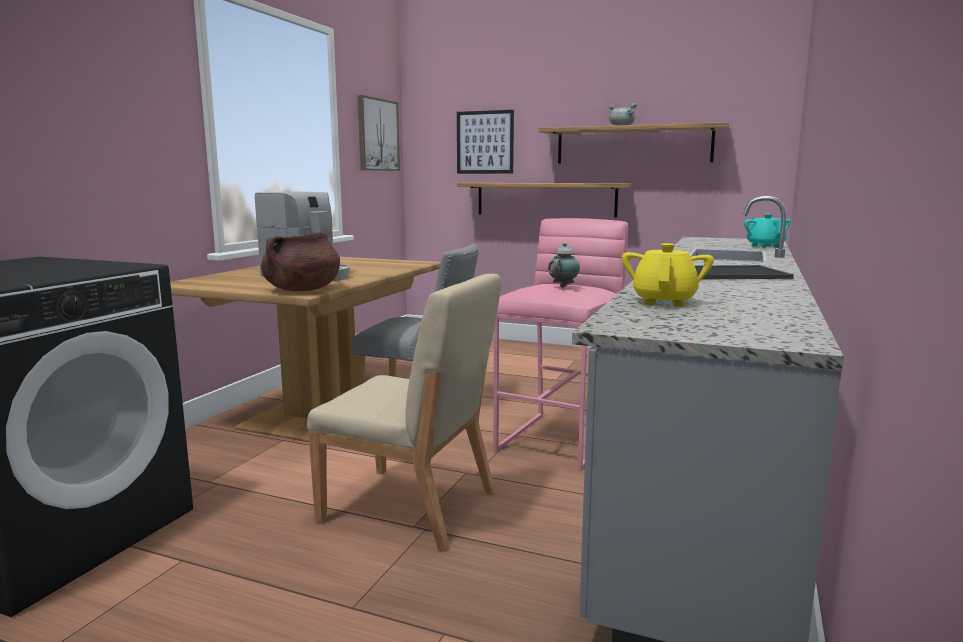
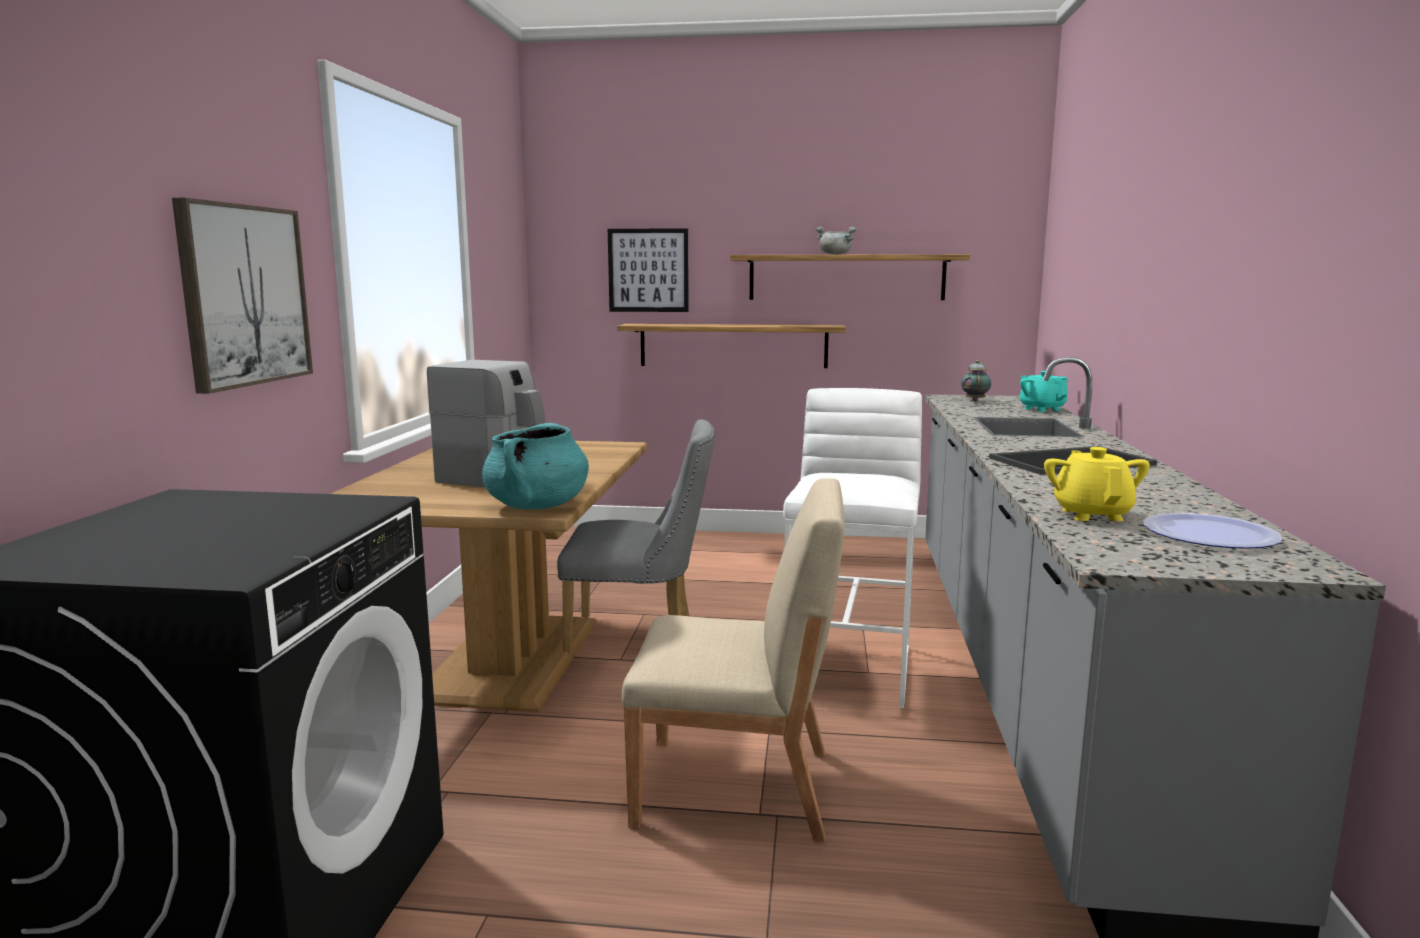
camera: 15 degrees left, 0 degrees up
brown cooking pot [261,232,340,291] -> turquoise cooking pot [482,423,589,509]
picture [358,95,400,171] -> picture moved to [172,198,313,394]
pink stool [493,218,628,471] -> white stool [783,388,922,708]
teapot [548,243,580,288] -> teapot moved to [961,360,991,402]
none -> plate [1143,513,1283,549]

